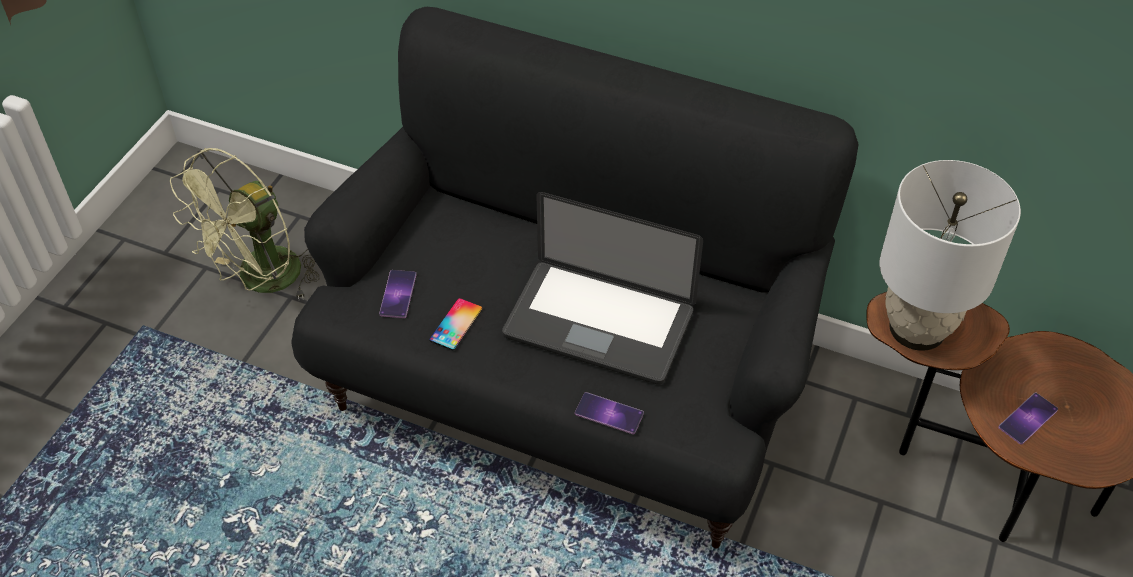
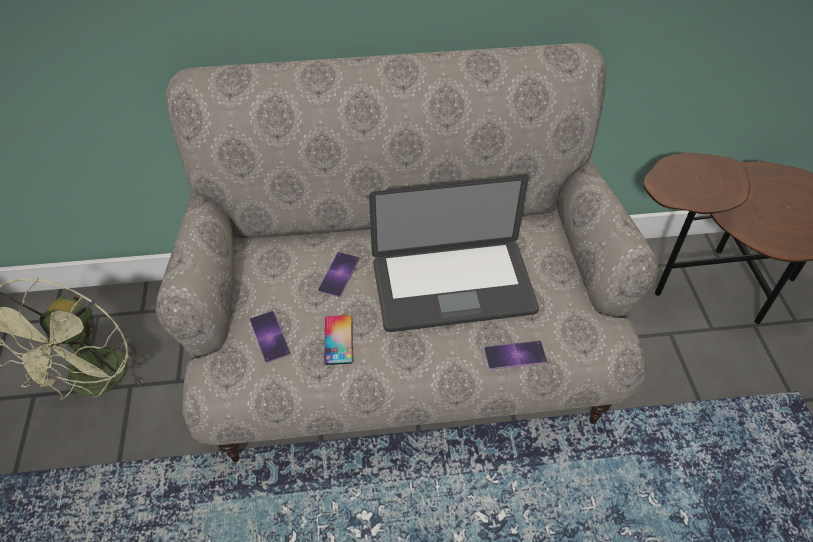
camera: 30 degrees left, 0 degrees up
black sofa [291,7,859,548] -> beige sofa [156,43,659,462]
white table lamp [879,160,1021,351] -> none
phone [998,392,1058,445] -> phone moved to [318,252,359,297]

